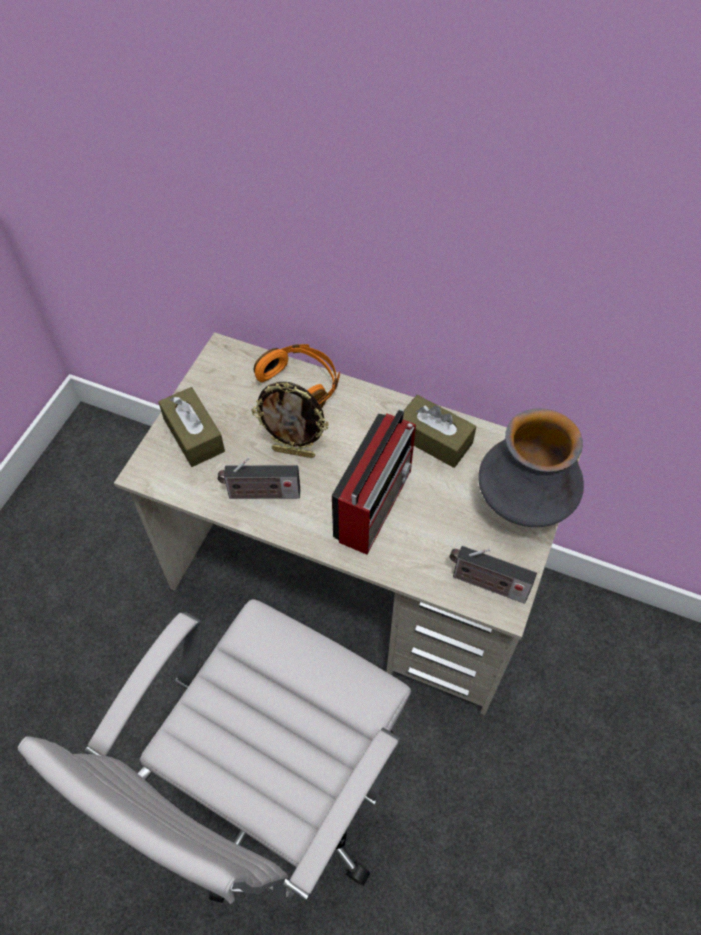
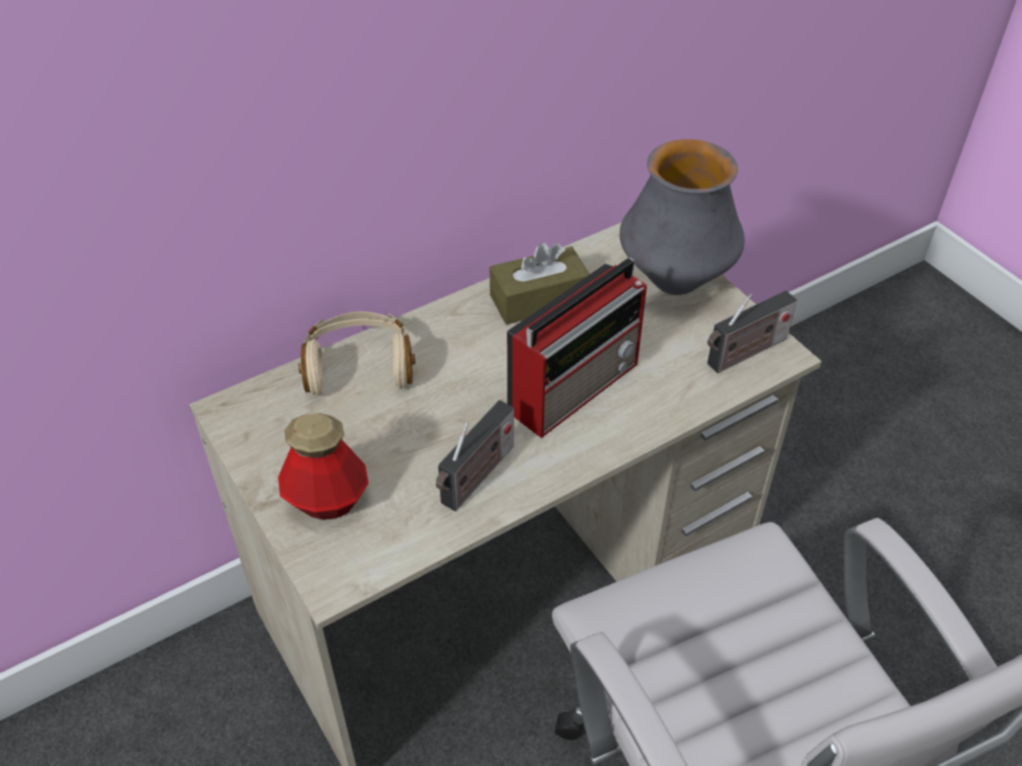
camera: 55 degrees left, 10 degrees down
brown tissue box [158,387,225,467] -> bottle [278,413,369,520]
picture frame [251,382,329,458] -> none
orange headphones [254,344,340,408] -> beige headphones [298,312,415,396]
radio [332,409,416,555] -> radio turned 75 degrees clockwise [507,258,647,438]

